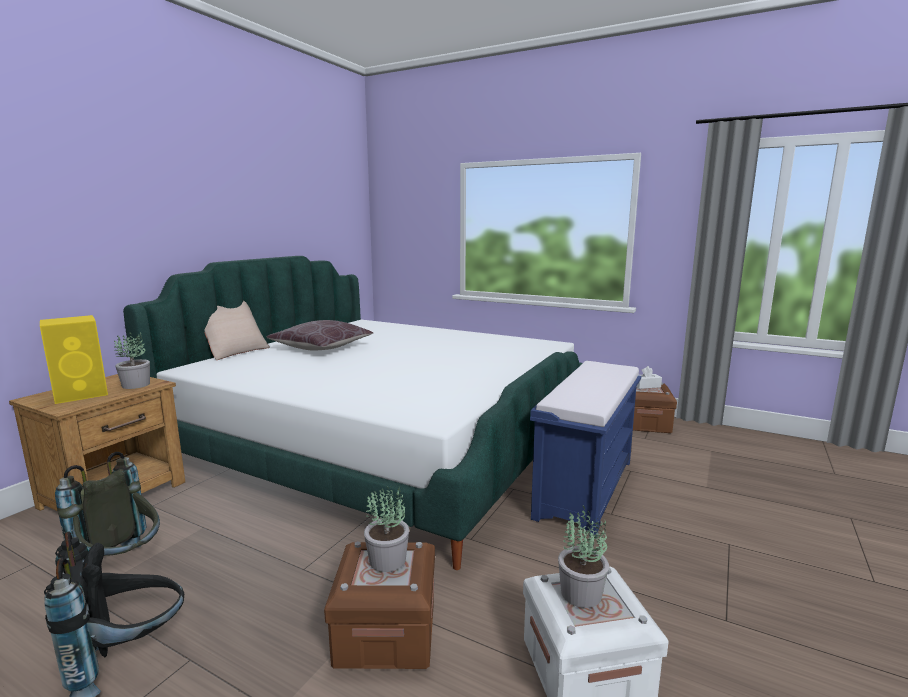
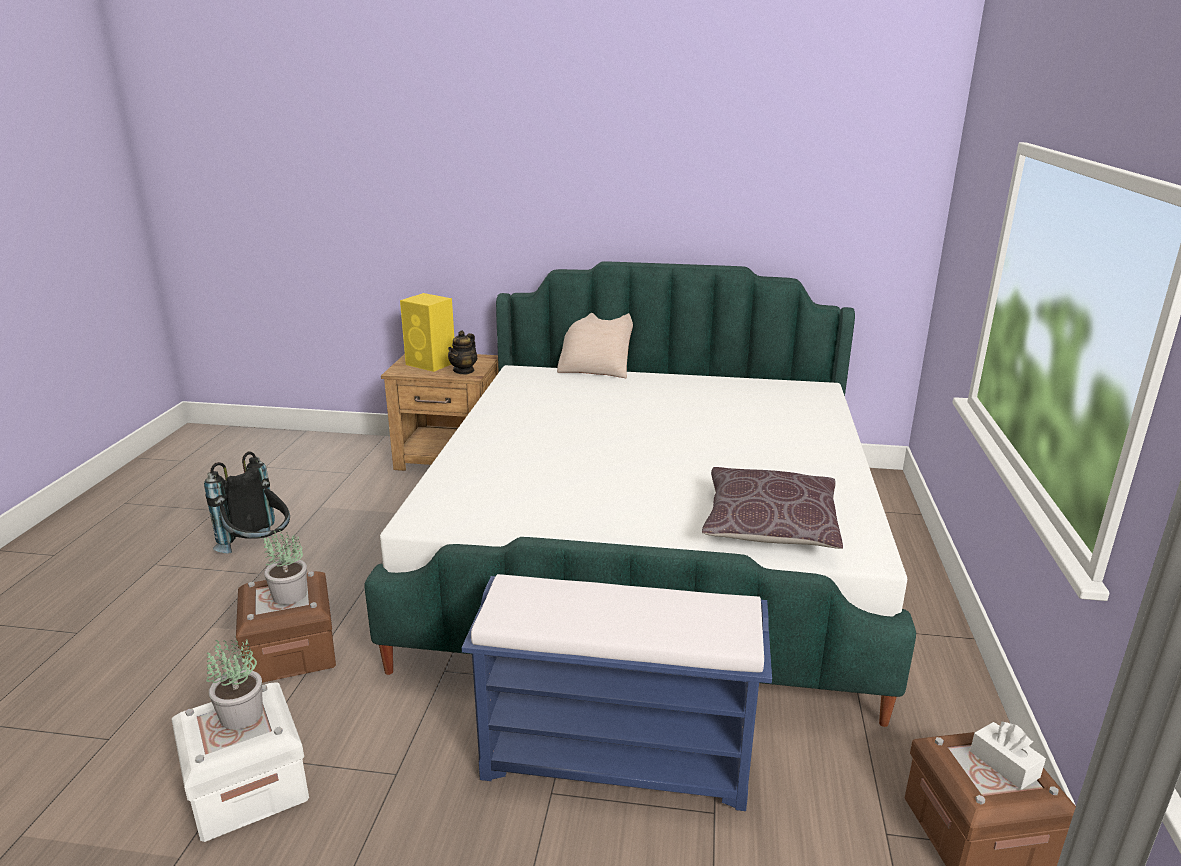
camera: 70 degrees right, 10 degrees up
grey backpack [55,452,160,556] -> none
potted plant [114,333,150,389] -> teapot [448,330,477,374]
brown pillow [267,320,373,351] -> brown pillow moved to [702,467,843,549]

